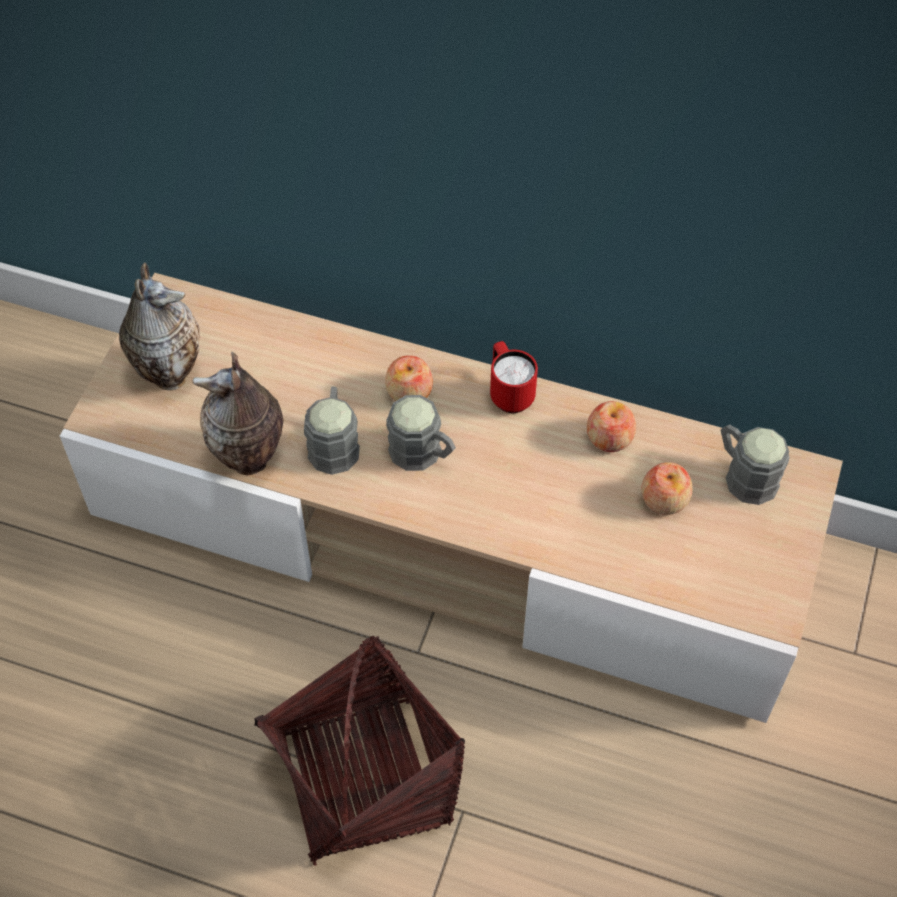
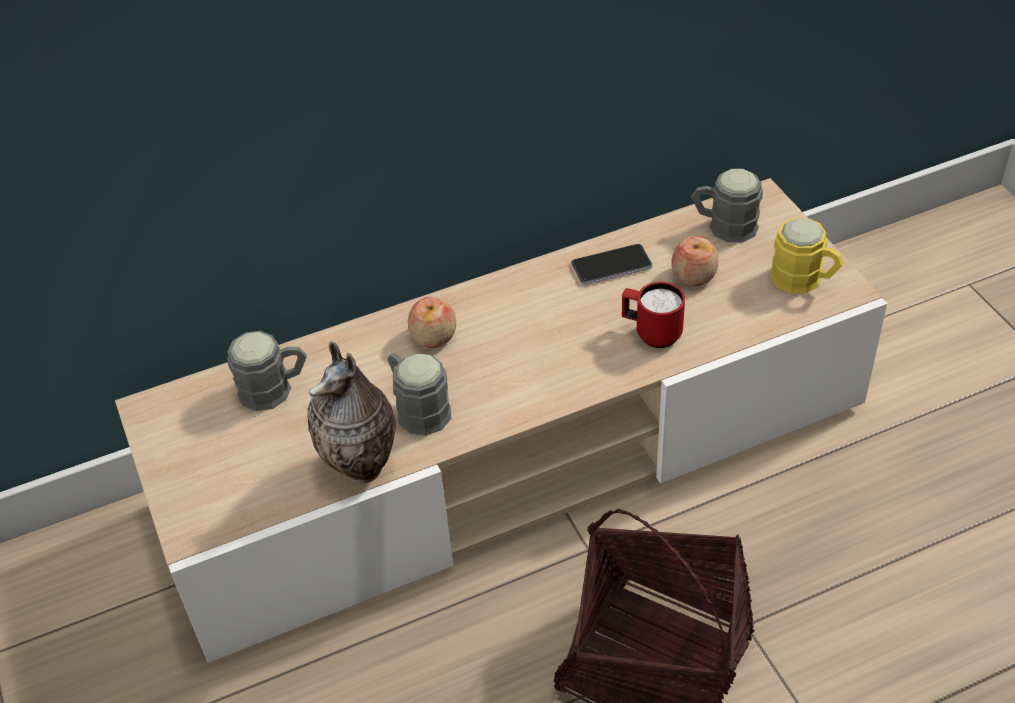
camera: 40 degrees left, 10 degrees down
vase [119,263,200,390] -> none
grey mug [386,395,456,471] -> grey mug moved to [227,331,307,411]
red mug [490,341,538,413] -> red mug moved to [622,282,685,348]
apple [587,401,636,452] -> phone [571,244,653,285]
none -> yellow mug [770,218,844,294]

